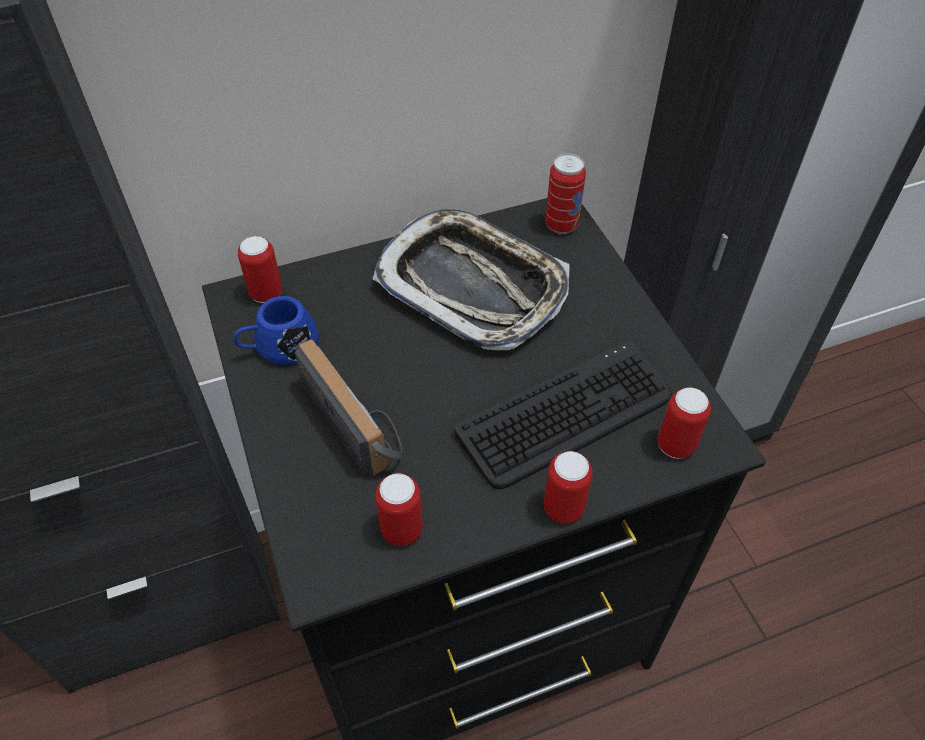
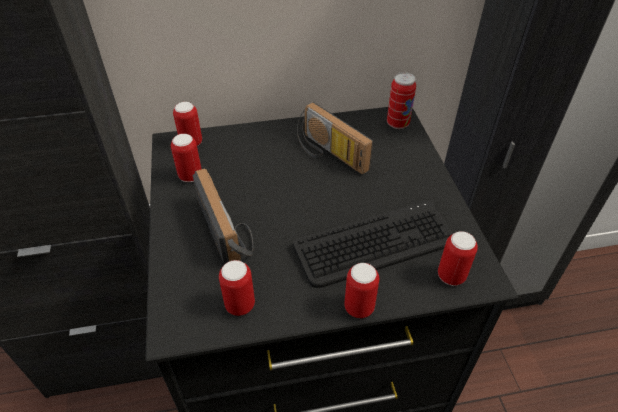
camera: 10 degrees right, 5 degrees down
blue mug [233,296,319,365] -> can [171,134,202,182]
tray [373,209,570,350] -> radio [297,102,373,174]

